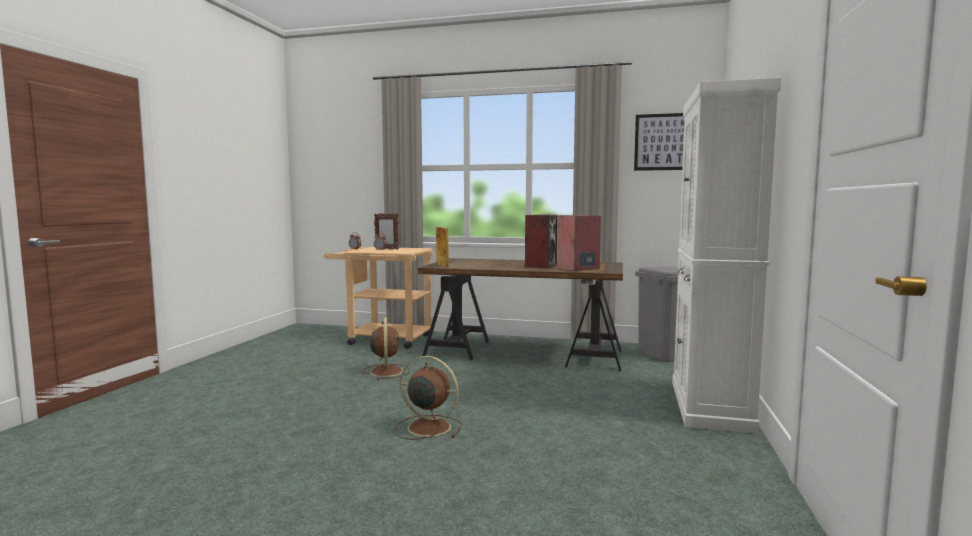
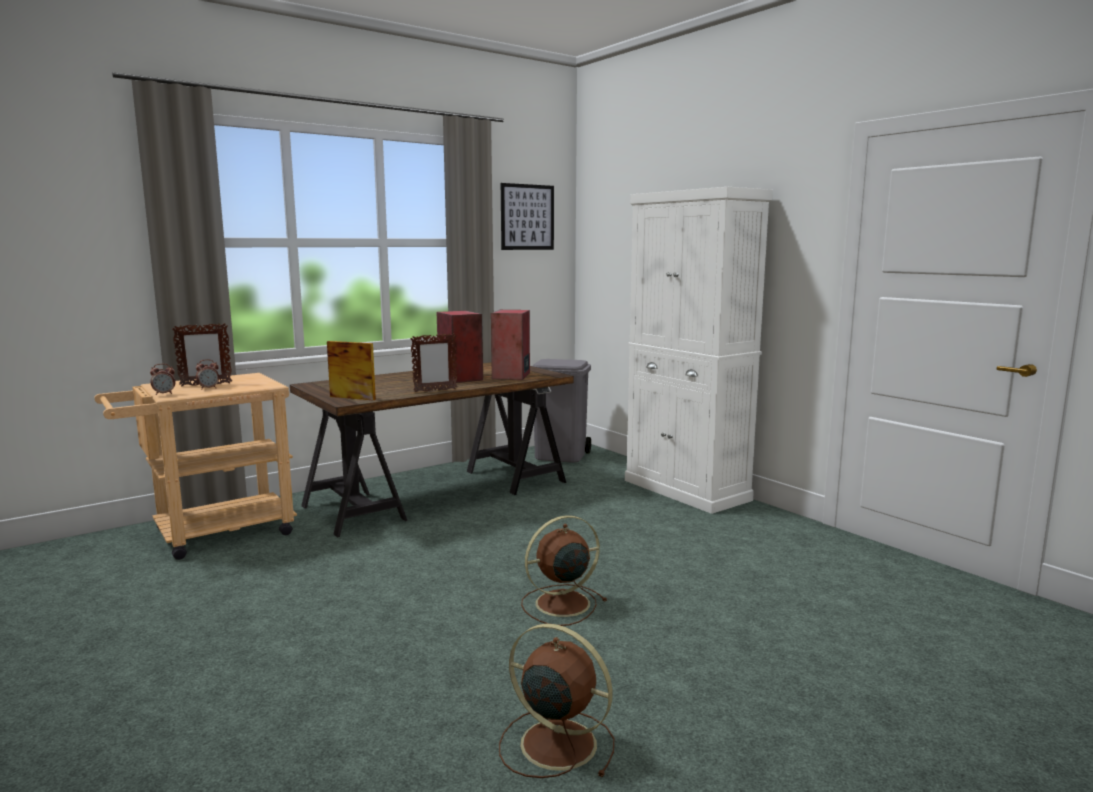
camera: 50 degrees left, 5 degrees up
brown fan [362,317,410,380] -> brown fan moved to [499,624,614,778]
none -> picture frame [410,333,458,392]

